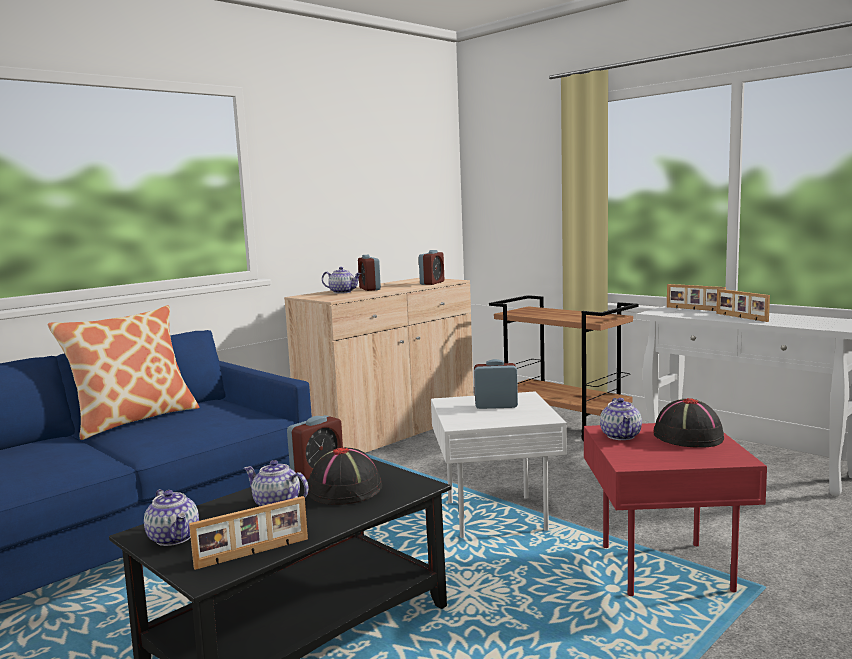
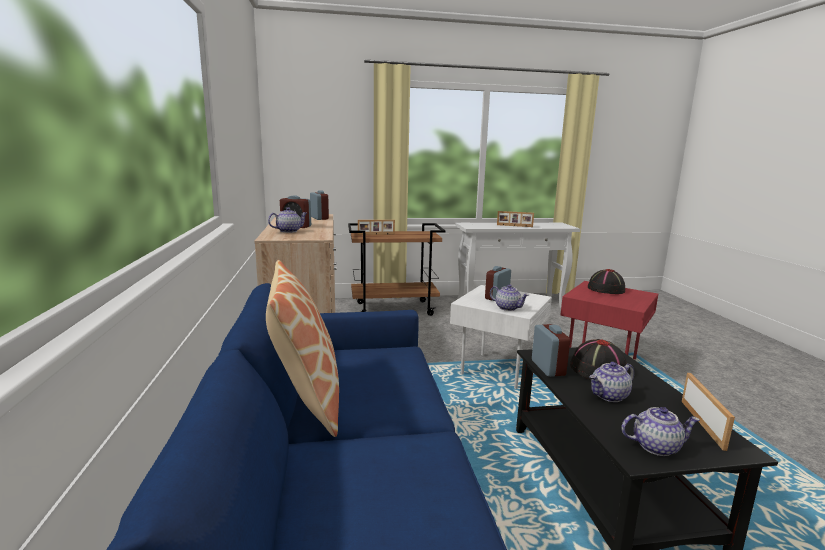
camera: 55 degrees left, 5 degrees up
teapot [600,398,642,440] -> teapot moved to [490,284,529,311]
picture frame [667,284,726,311] -> picture frame moved to [358,220,395,235]

